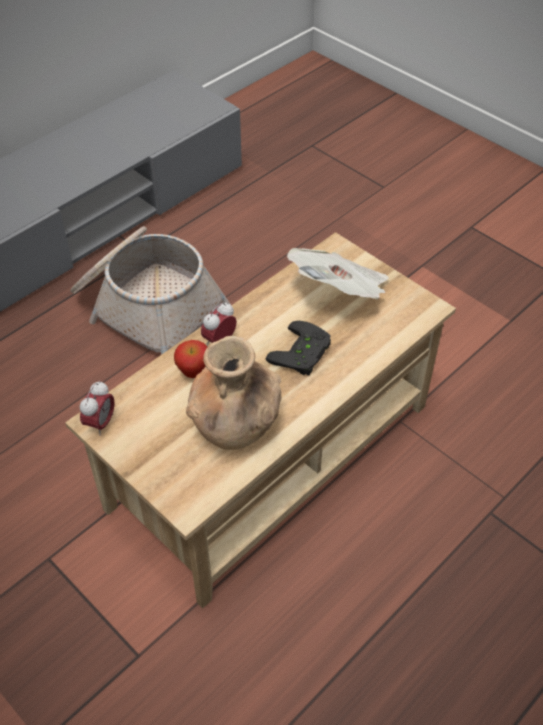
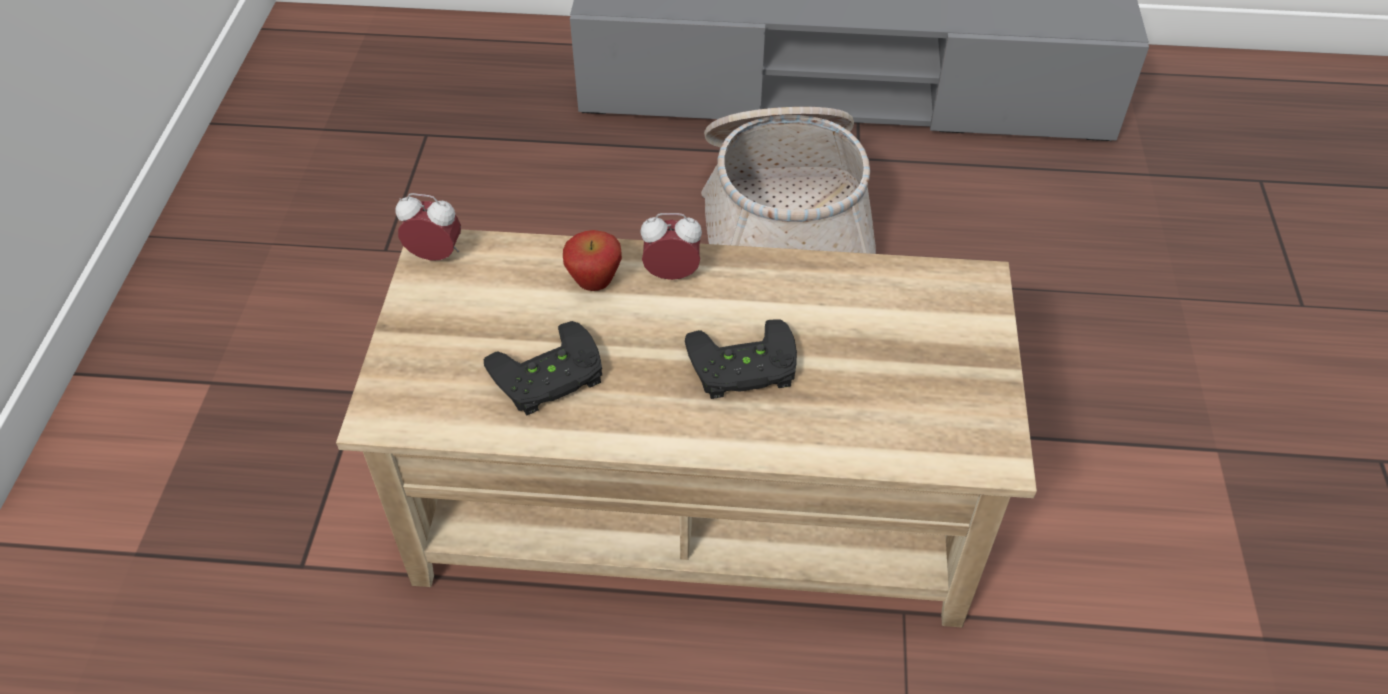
camera: 50 degrees right, 0 degrees up
alarm clock [80,381,114,436] -> alarm clock turned 150 degrees counterclockwise [396,193,461,260]
brown vase [186,336,281,450] -> black game controller [484,321,602,415]
newspaper [287,248,389,299] -> none

